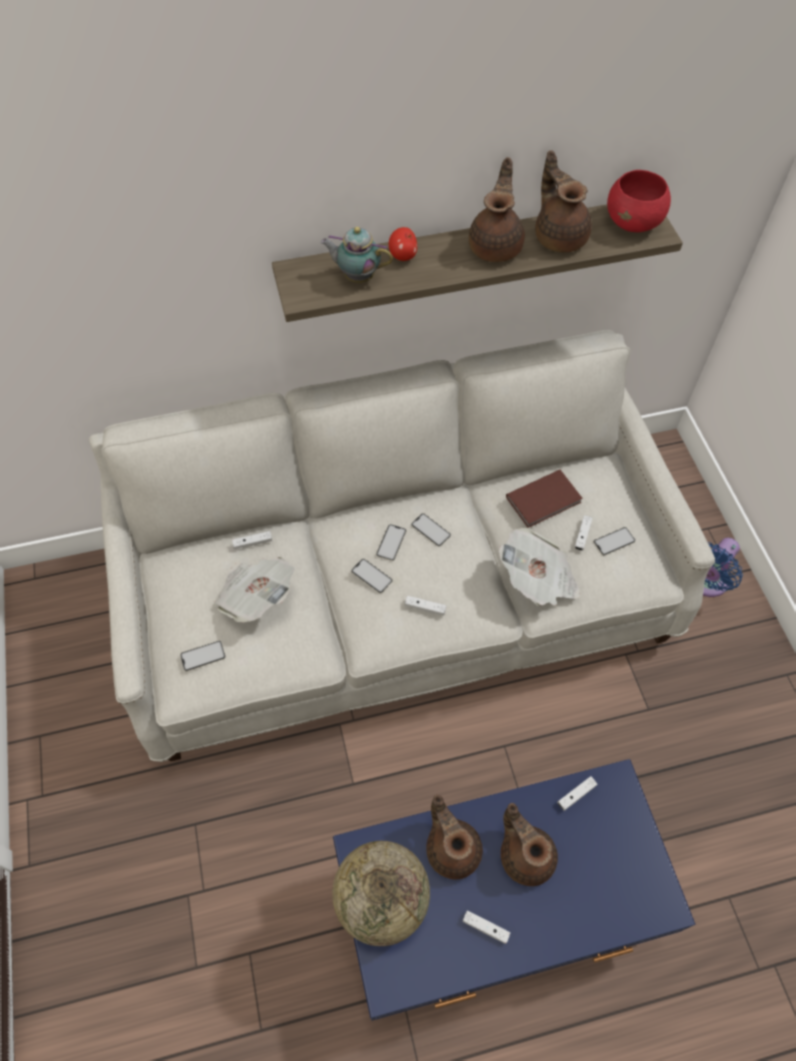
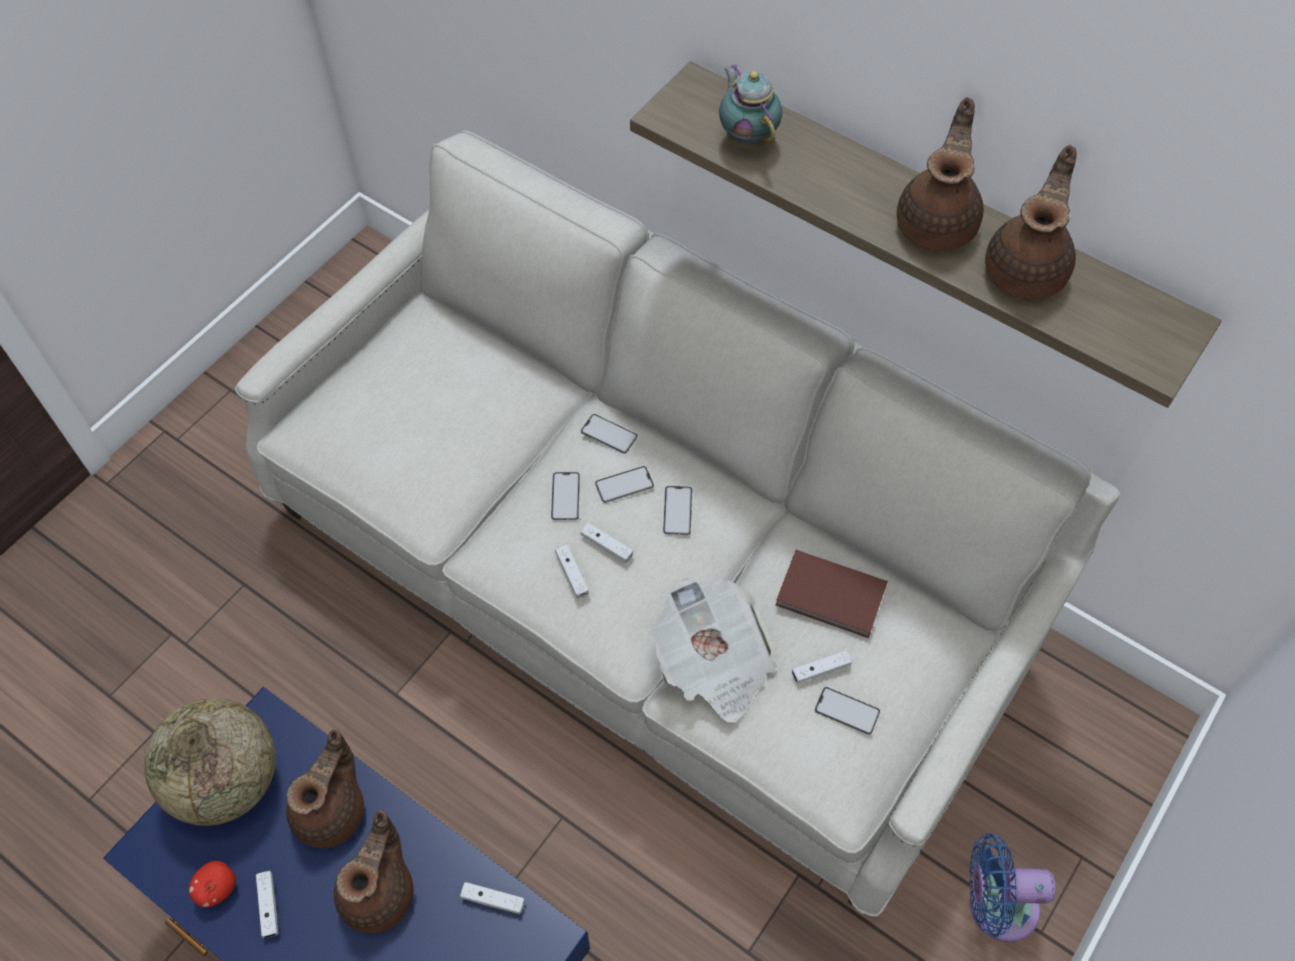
camera: 50 degrees right, 0 degrees up
phone [180,641,225,671] -> phone moved to [581,414,638,454]
newspaper [213,557,295,622] -> none
white game controller [232,531,272,549] -> white game controller moved to [580,523,633,563]
apple [389,227,417,261] -> apple moved to [189,861,236,907]
brown teapot [469,157,525,262] -> brown teapot turned 45 degrees counterclockwise [897,97,984,251]
red bowl [607,170,671,232] -> none

